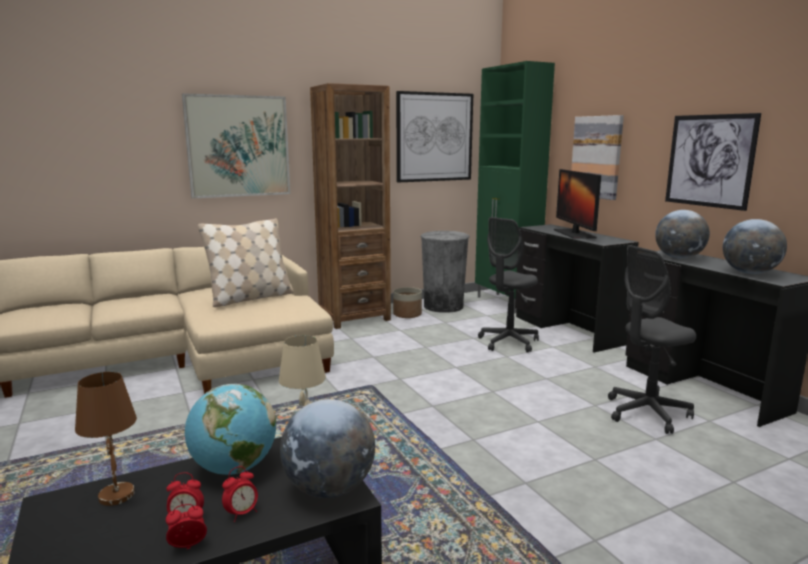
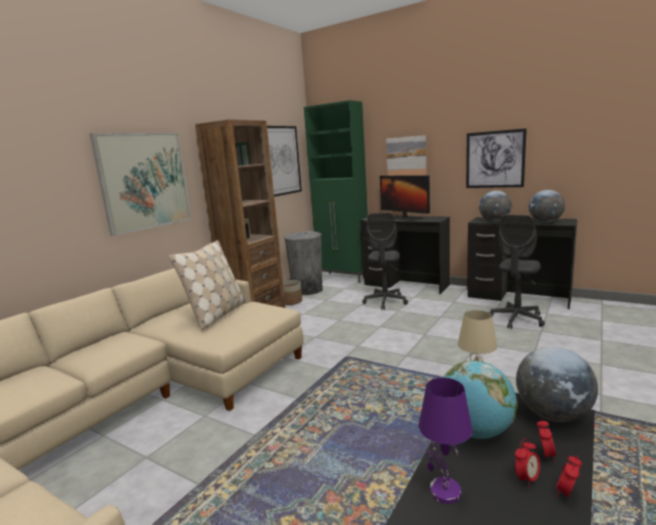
camera: 30 degrees left, 0 degrees up
brown table lamp [75,372,137,506] -> purple table lamp [419,378,473,504]

